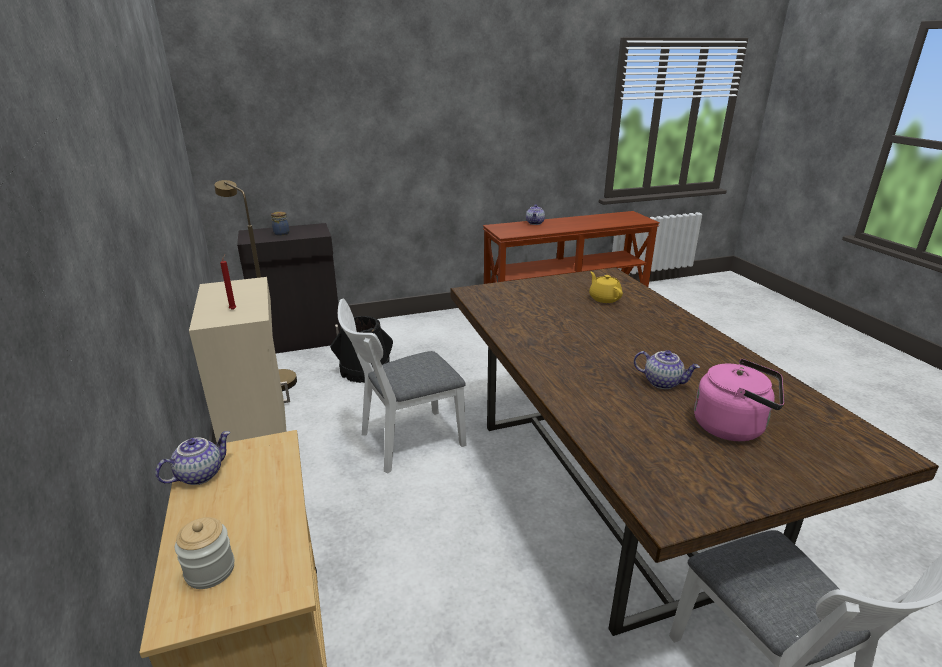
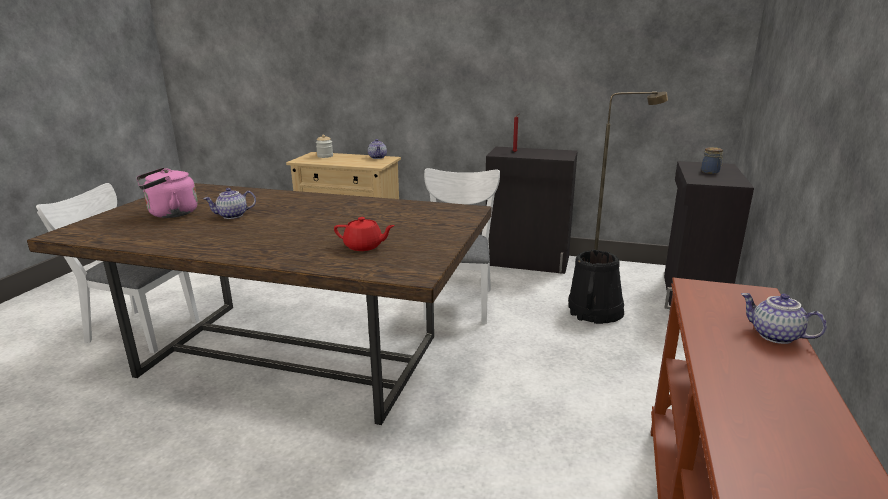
camera: 125 degrees right, 5 degrees down
beige cabinet [189,277,290,443] -> black cabinet [486,147,578,274]
yellow teapot [589,272,623,303] -> red teapot [334,217,395,251]

